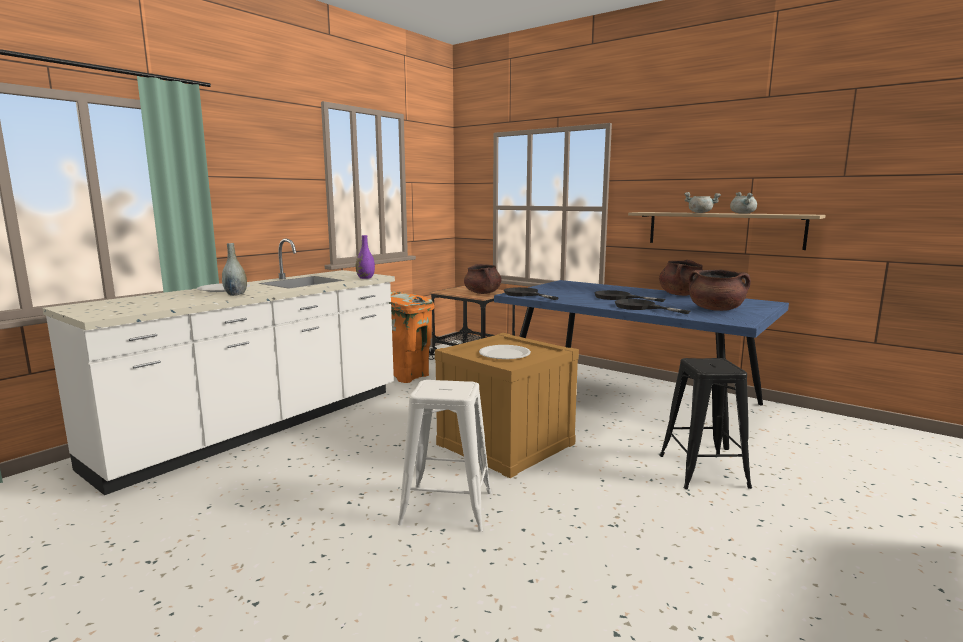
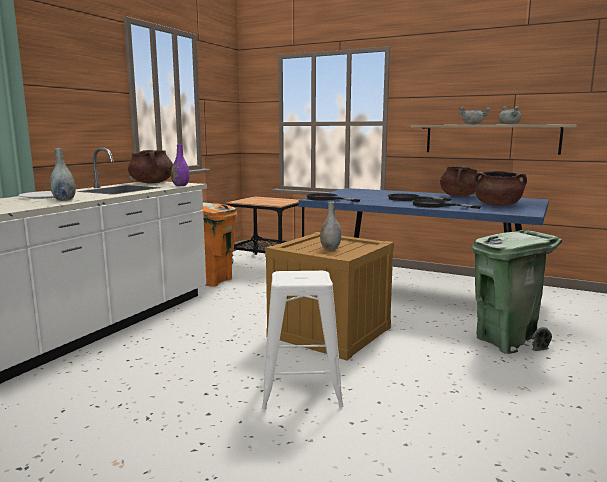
camera: 10 degrees left, 0 degrees up
brown cooking pot [464,264,502,294] -> brown cooking pot moved to [128,150,173,184]
white plate [479,345,531,359] -> grey vase [320,201,341,250]
black stool [659,358,752,489] -> green trash can [472,230,562,354]

